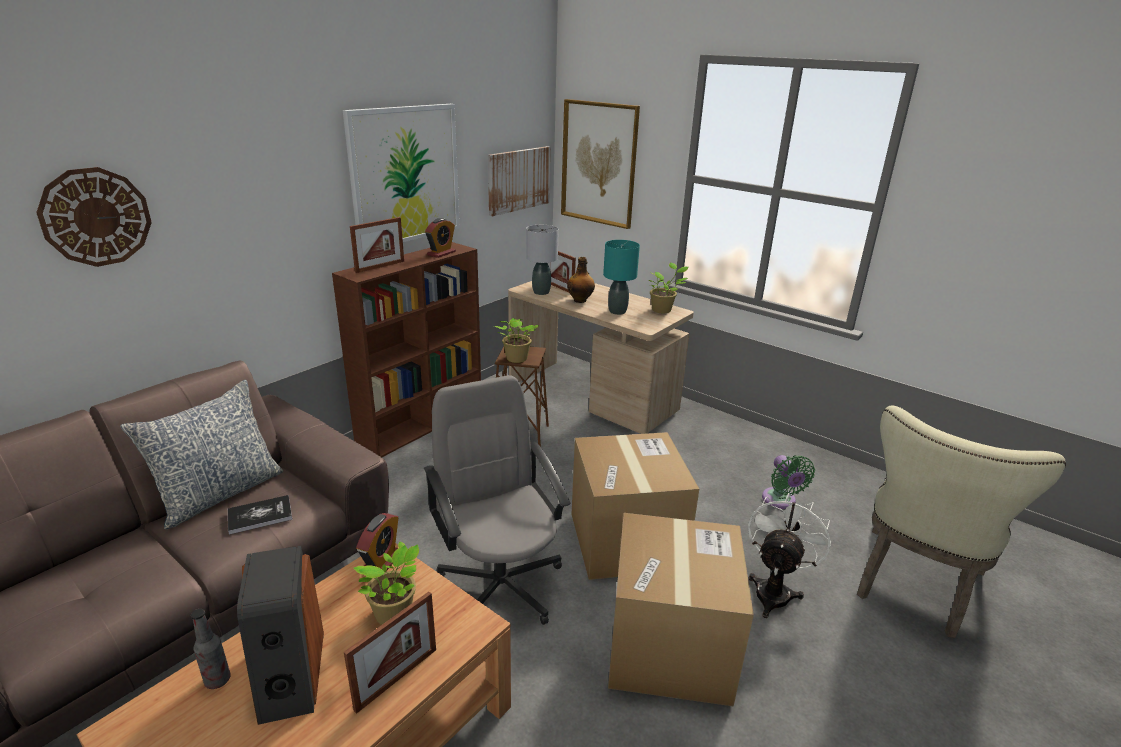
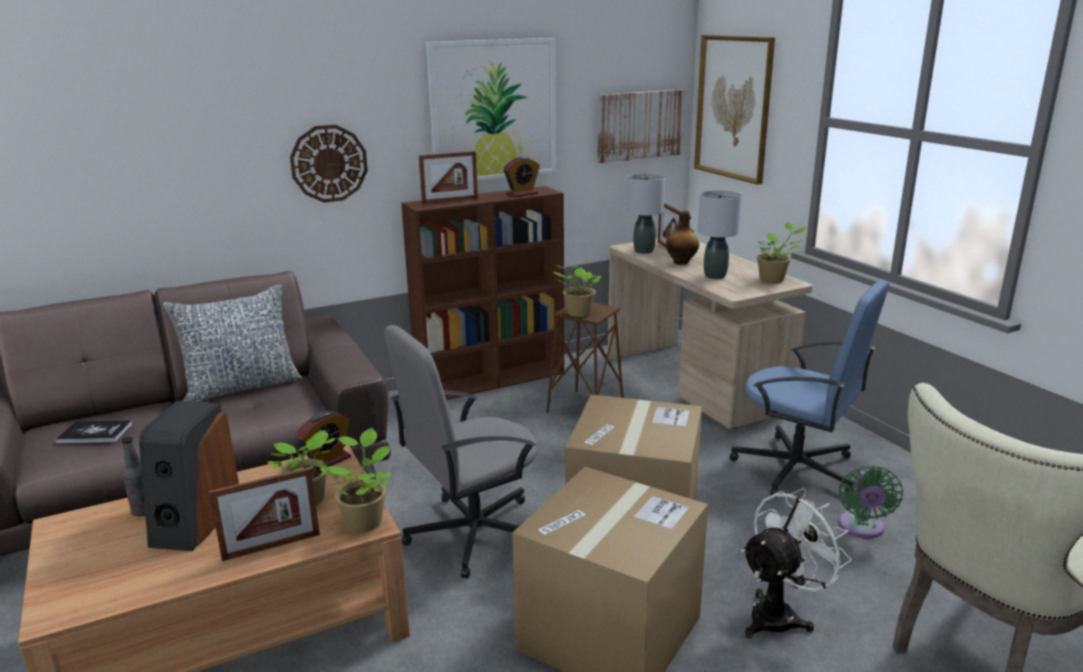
camera: 25 degrees right, 5 degrees down
wall clock [36,167,152,267] -> wall clock moved to [290,125,368,203]
book [228,495,292,535] -> book moved to [55,421,132,443]
grey office chair [424,375,570,625] -> grey office chair turned 120 degrees counterclockwise [384,325,538,579]
turquoise table lamp [603,240,640,315] -> grey table lamp [698,190,742,279]
none -> potted plant [319,428,391,533]
none -> blue office chair [730,280,889,497]

